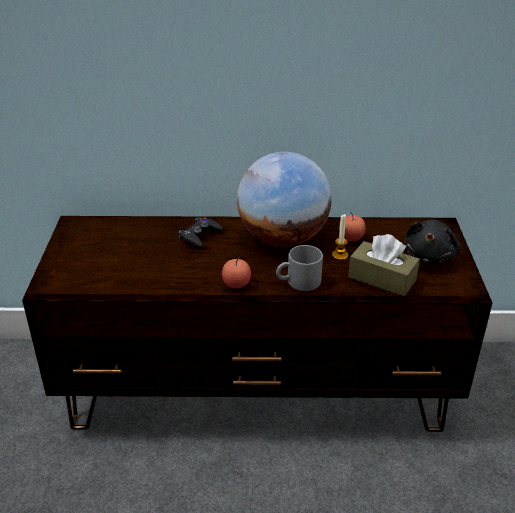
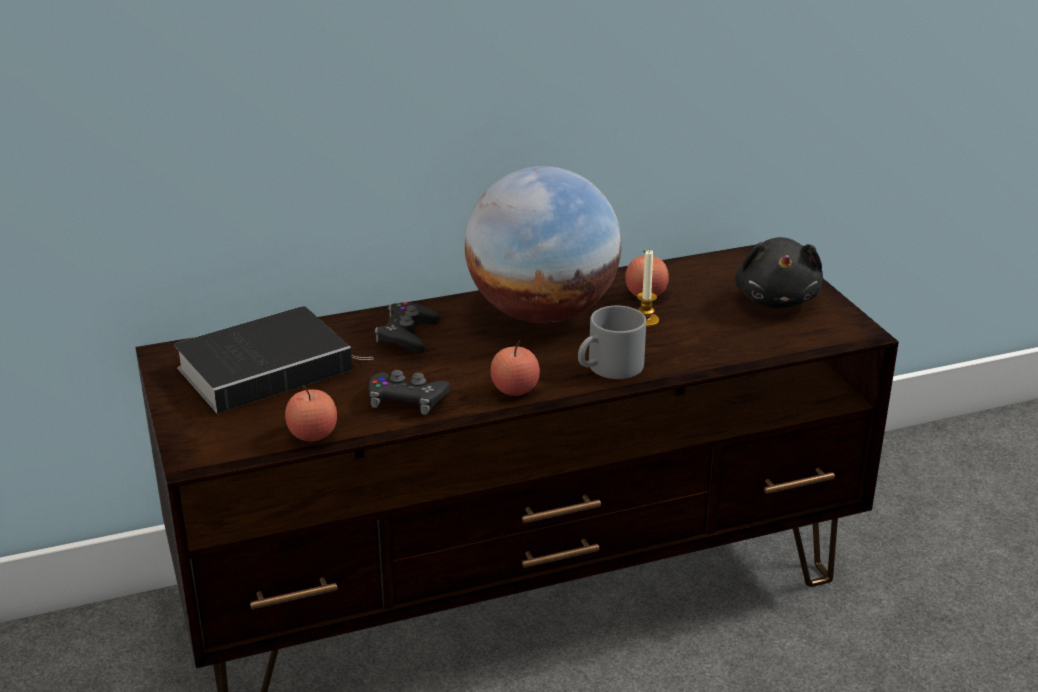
camera: 20 degrees left, 5 degrees down
brown tissue box [348,234,420,296] -> none
none -> book [174,306,372,414]
none -> apple [285,386,337,441]
none -> black game controller [368,370,450,415]

